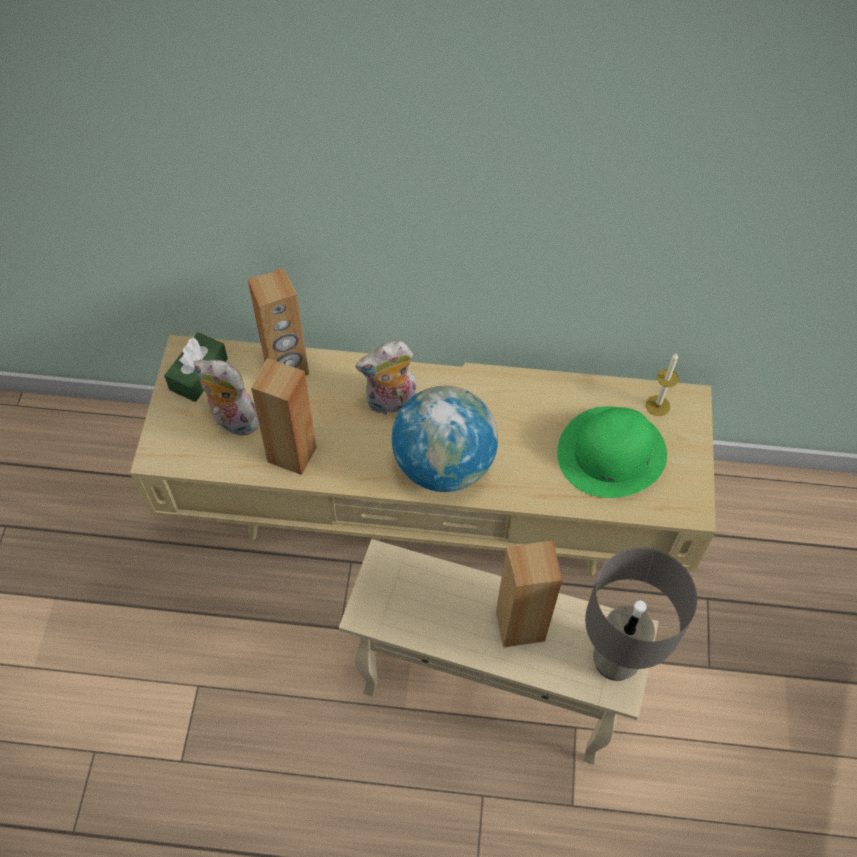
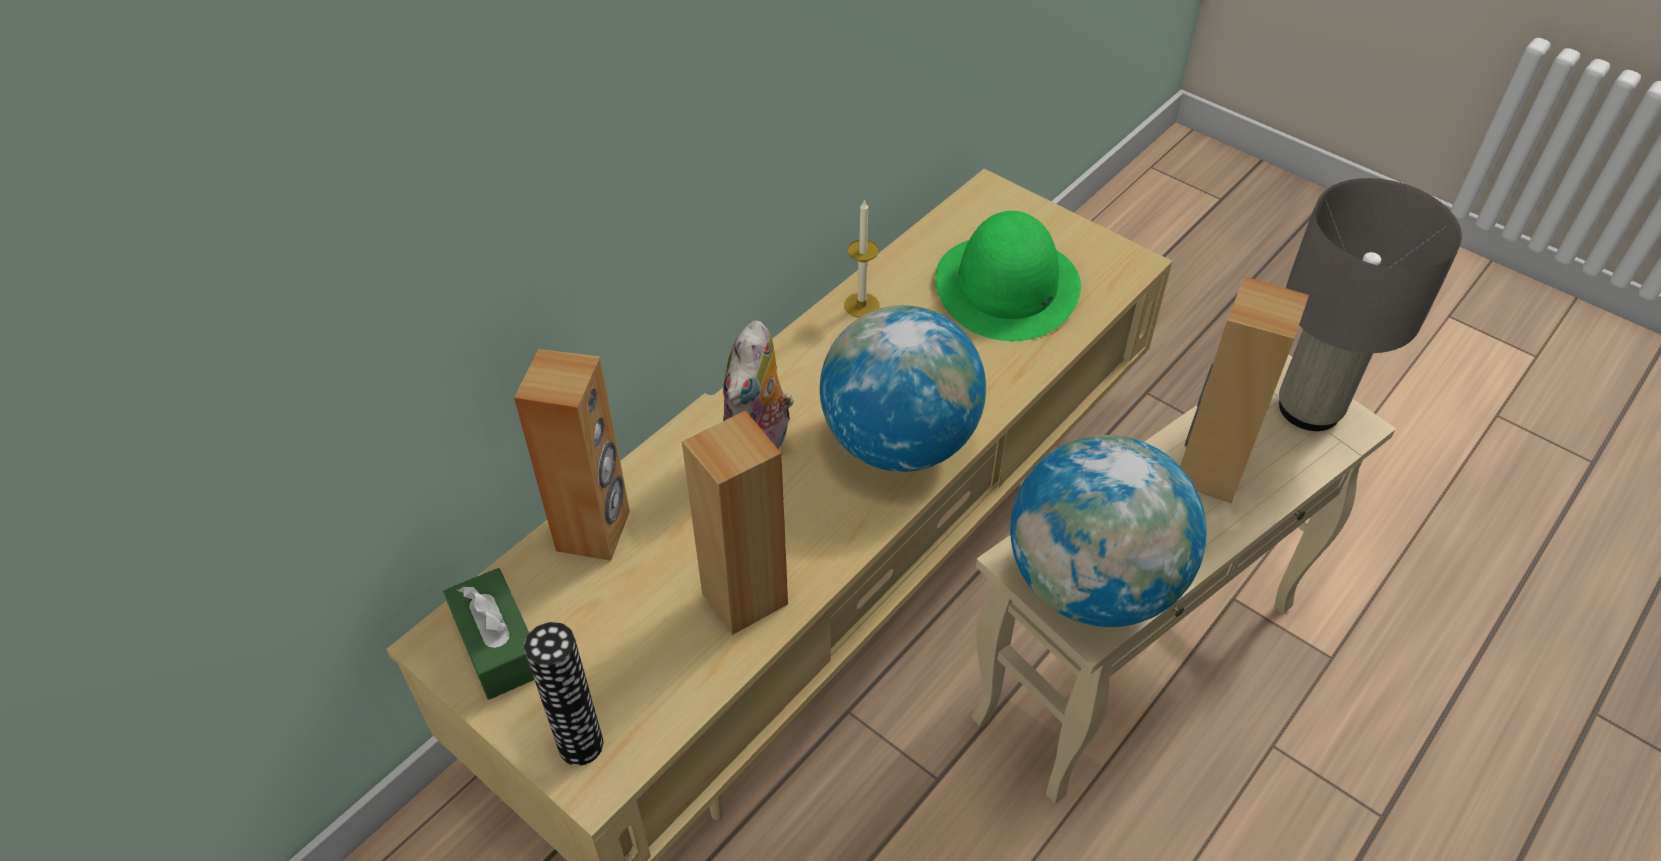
camera: 55 degrees left, 10 degrees down
plush toy [194,360,259,435] -> none
candle [646,353,679,416] -> candle moved to [844,199,879,318]
none -> vase [524,622,603,766]
none -> globe [1010,435,1207,627]

